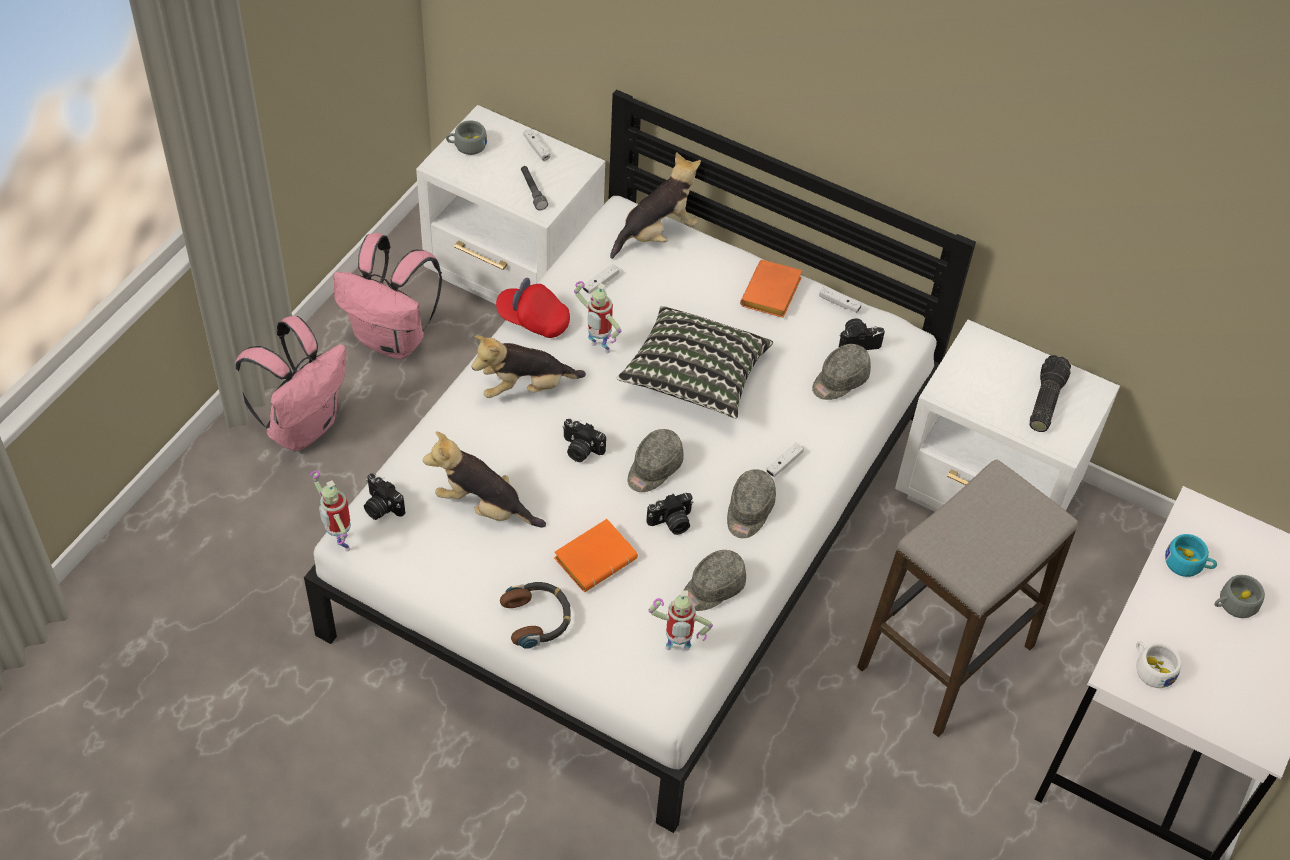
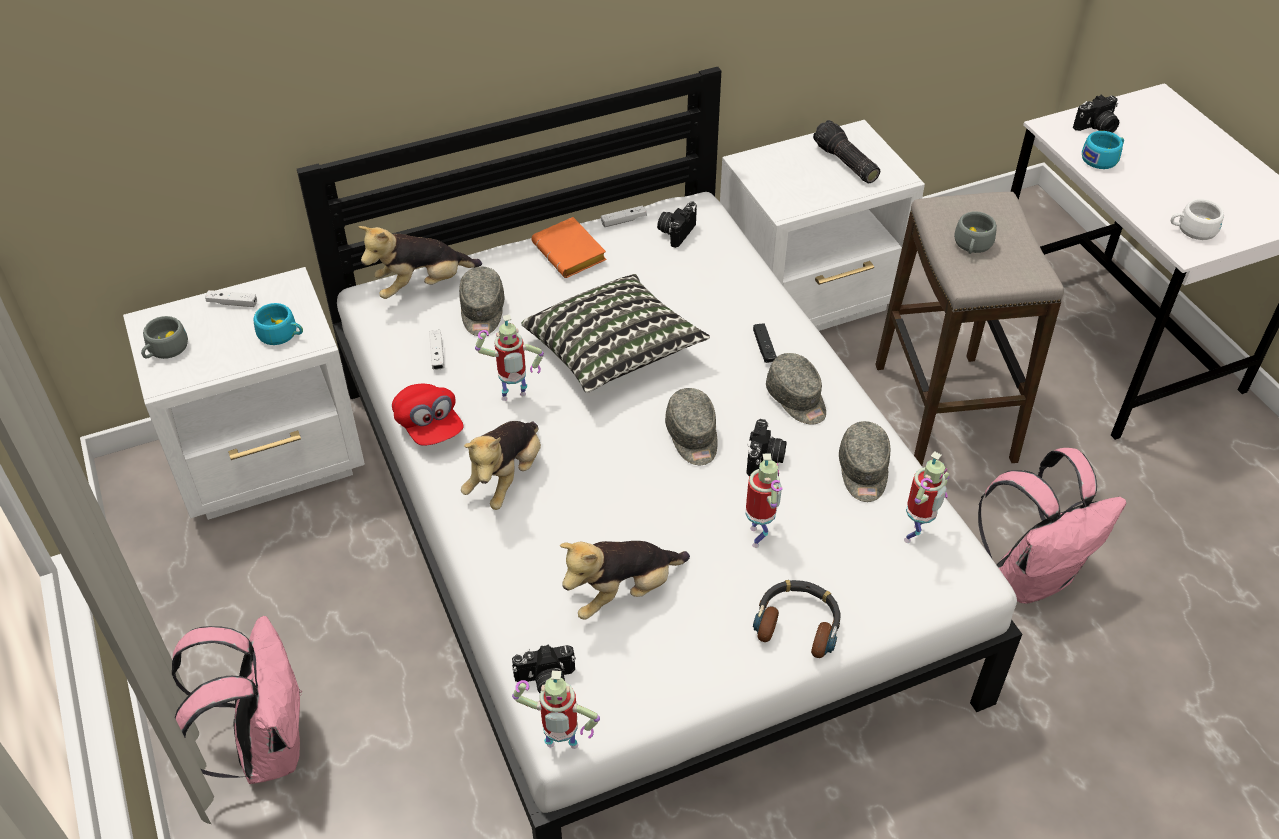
camera: 50 degrees left, 5 degrees down
pink backpack [333,233,442,359] -> pink backpack moved to [978,448,1126,603]
red cap [496,278,570,338] -> red cap turned 90 degrees counterclockwise [392,384,464,446]
grey flashlight [521,166,548,211] -> turquoise cup [253,303,303,345]
orange book [554,519,638,592] -> toy robot [745,453,783,548]
camera [562,419,606,462] -> camera moved to [1073,95,1119,133]
plush toy [610,152,701,259] -> plush toy turned 120 degrees counterclockwise [359,226,482,299]
white game controller [766,443,804,477] -> black game controller [753,323,777,363]
grey cap [812,344,871,400] -> grey cap moved to [459,266,505,336]
grey cup [1215,575,1265,618] -> grey cup moved to [954,211,997,254]

